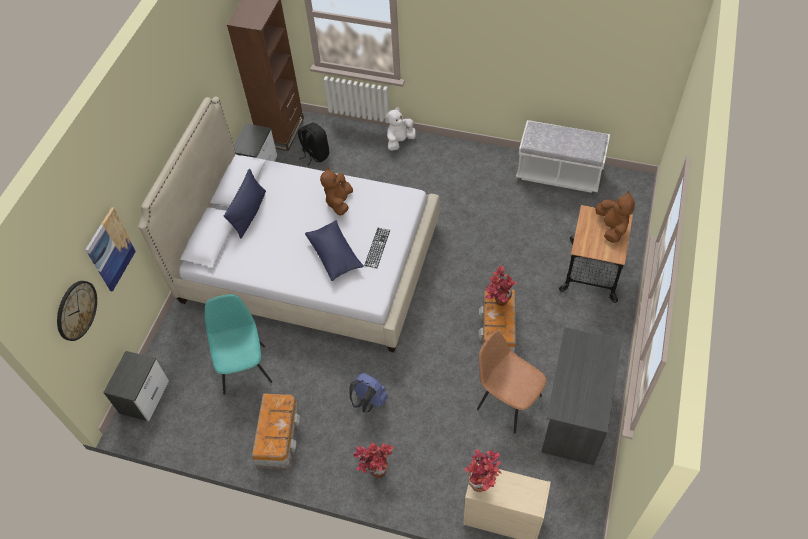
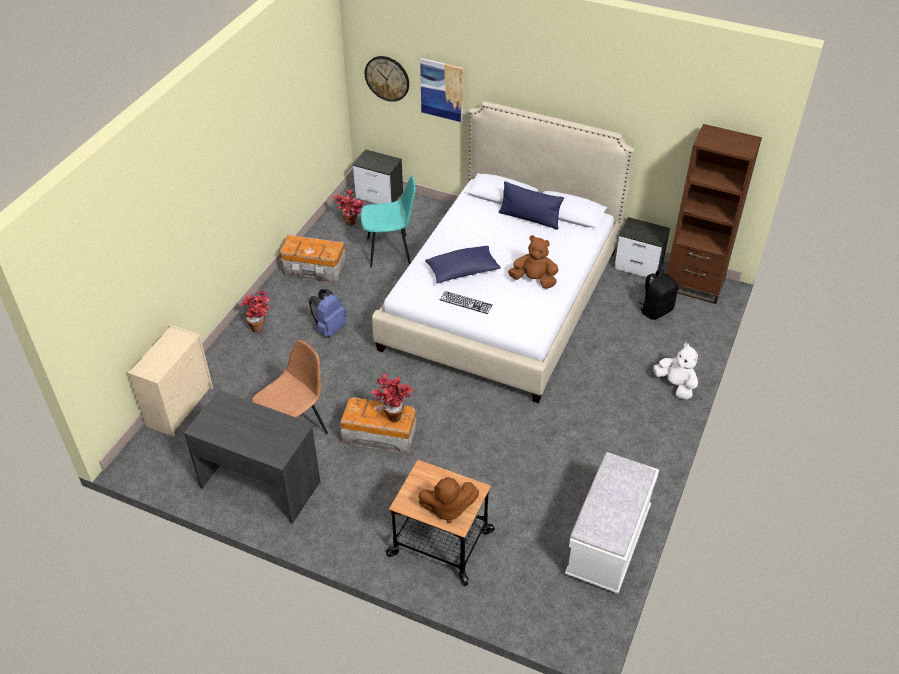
camera: 95 degrees right, 10 degrees down
potted plant [464,449,502,492] -> potted plant moved to [332,190,366,226]

